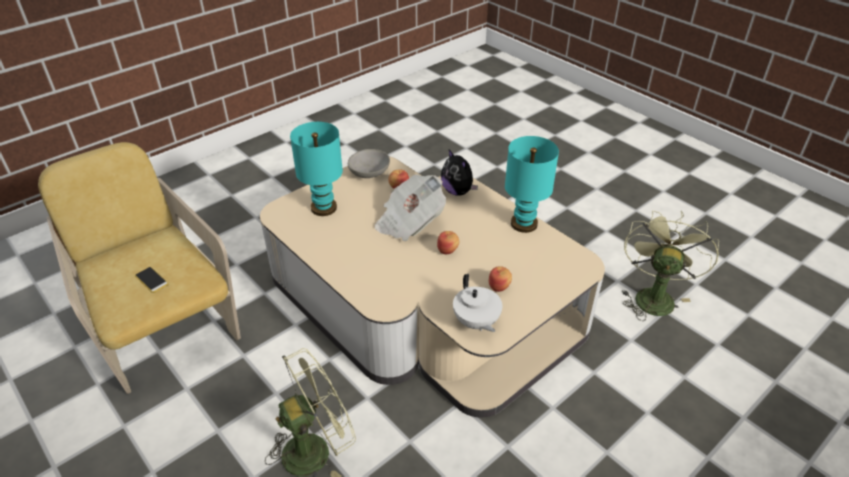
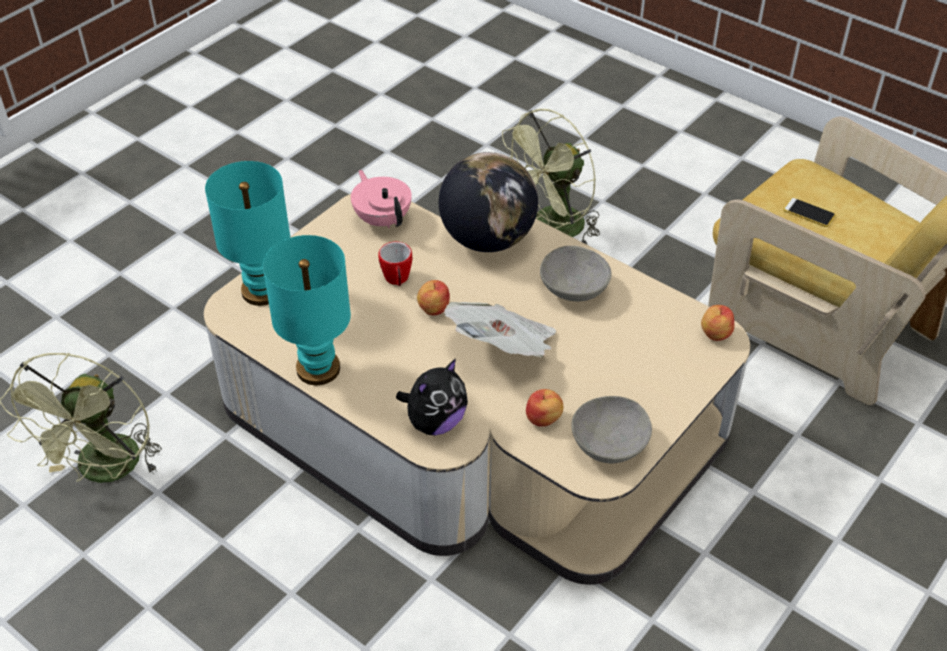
camera: 170 degrees right, 5 degrees up
turquoise table lamp [290,122,343,216] -> turquoise table lamp moved to [205,161,290,306]
plush toy [441,150,478,196] -> plush toy turned 90 degrees clockwise [396,359,468,435]
white teapot [453,274,502,332] -> pink teapot [351,170,412,228]
apple [489,266,512,292] -> apple moved to [701,305,734,341]
none -> mug [378,242,412,286]
none -> globe [439,152,538,252]
none -> grey bowl [540,246,612,301]

